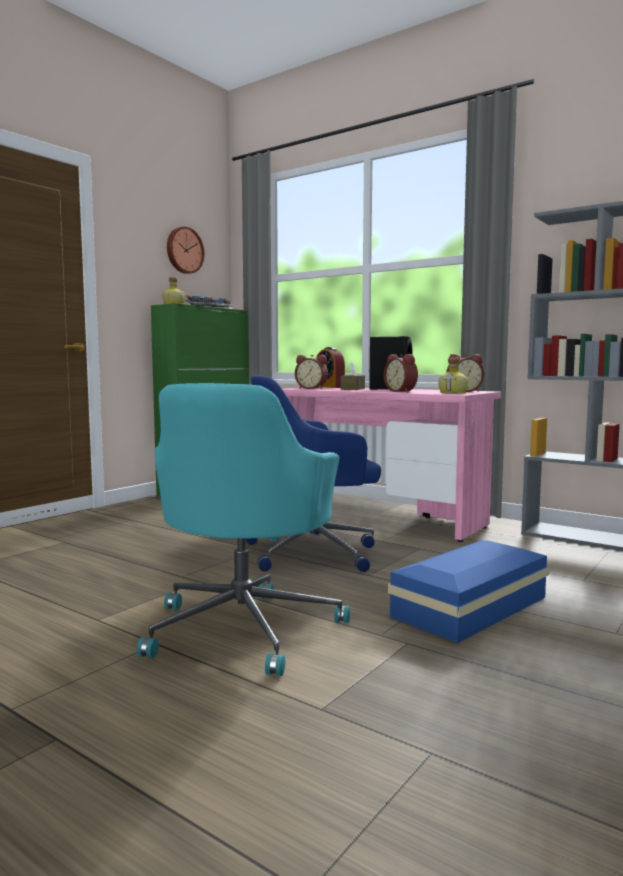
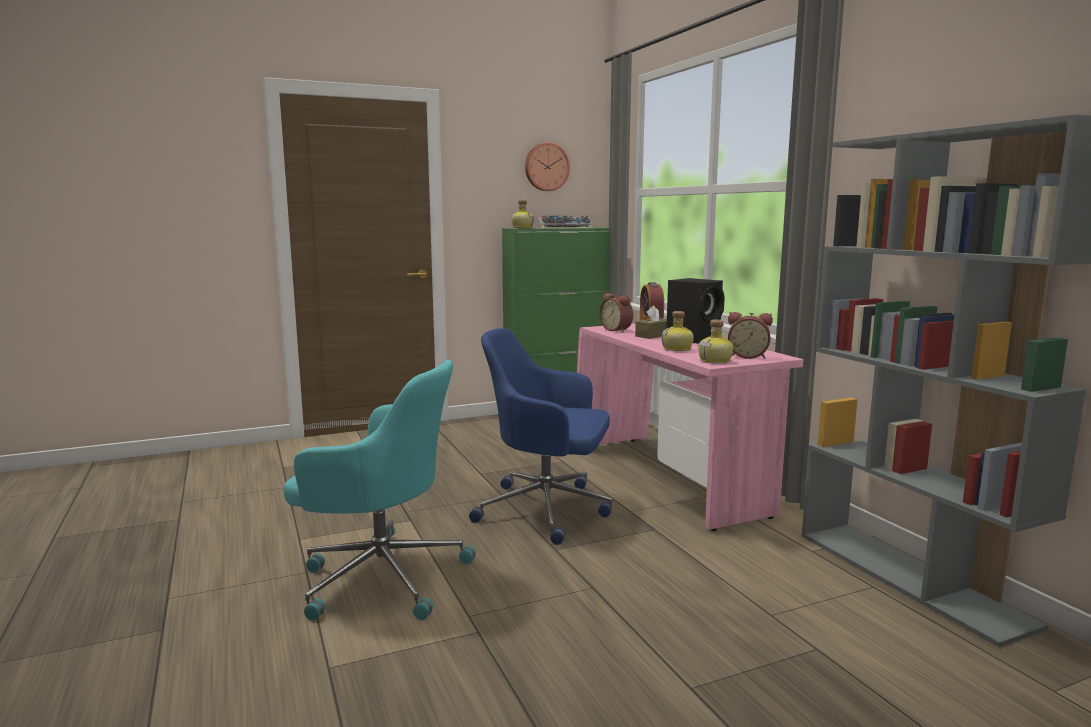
camera: 30 degrees right, 5 degrees up
turquoise office chair [137,383,350,676] -> turquoise office chair turned 120 degrees counterclockwise [284,360,476,621]
alarm clock [384,354,418,392] -> bottle [662,311,694,351]
blue storage box [388,540,549,643] -> none

